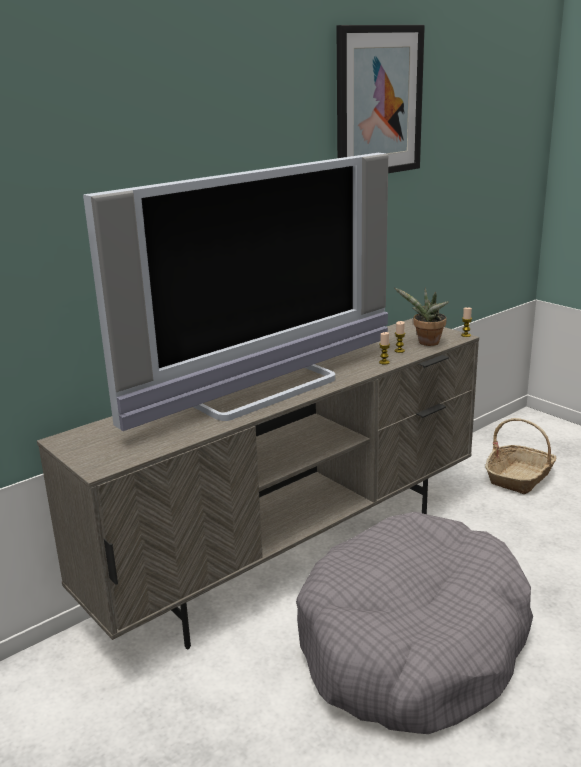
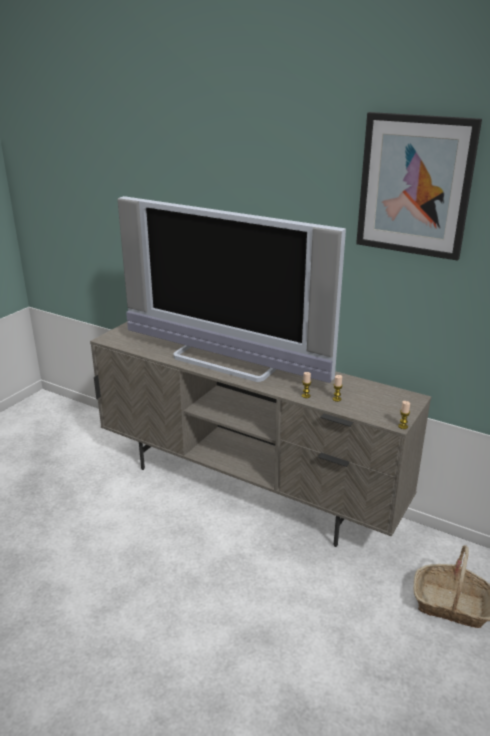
camera: 70 degrees right, 5 degrees up
grey dog bed [296,512,533,734] -> none
potted plant [394,287,449,346] -> none

